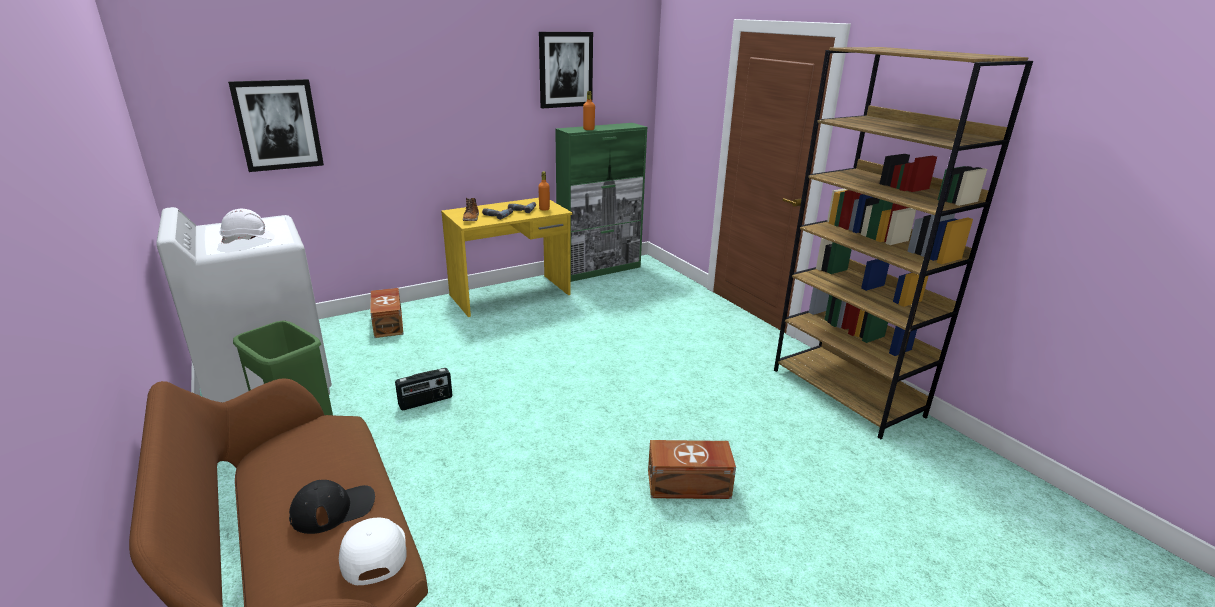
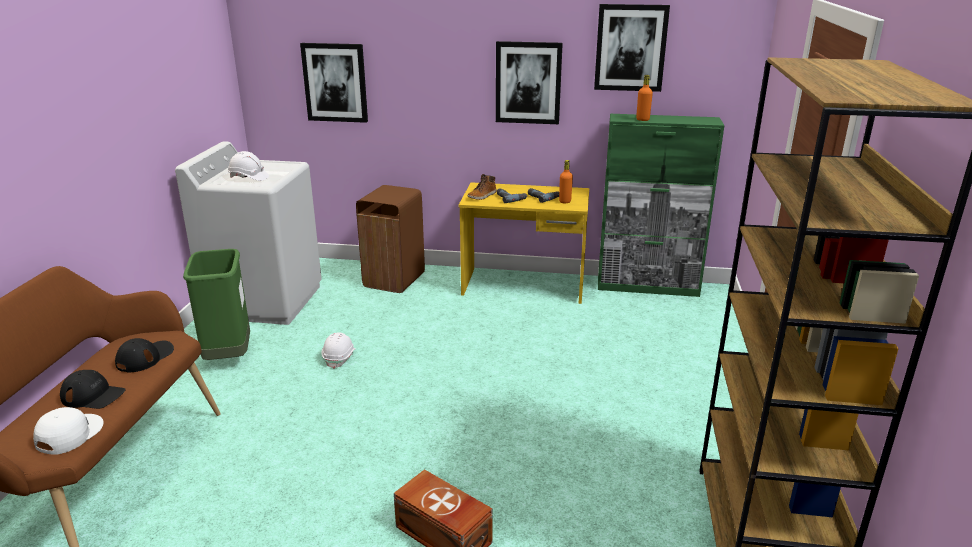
camera: 40 degrees right, 0 degrees up
brown storage box [370,288,403,338] -> brown trash can [356,185,425,293]
radio [395,368,452,410] -> white hard hat [322,333,356,369]
none -> black cap [115,338,174,373]
none -> picture [496,41,563,124]

